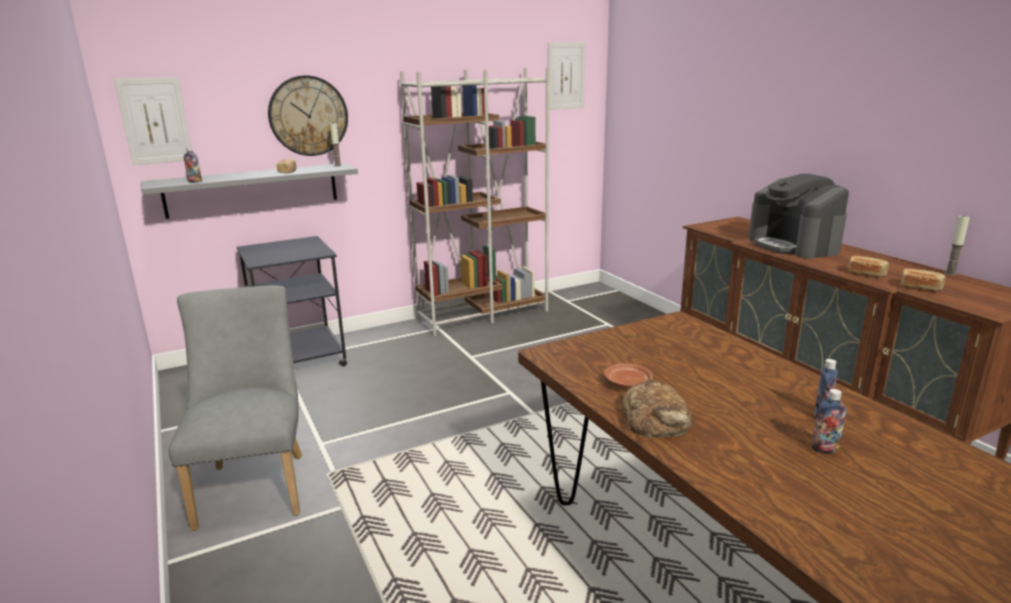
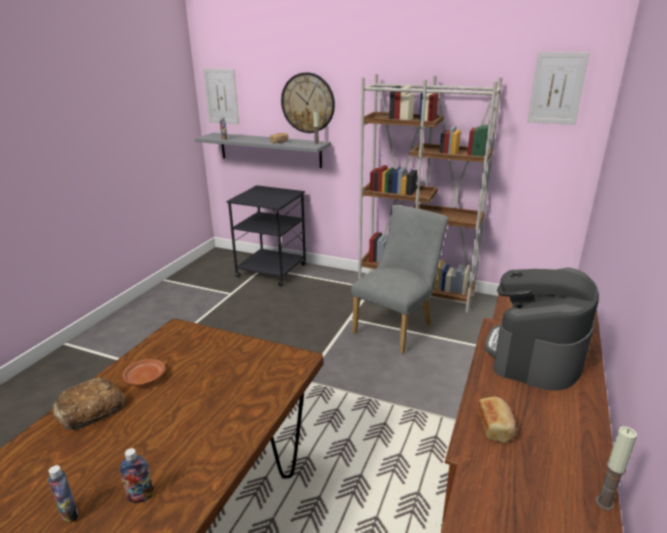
camera: 50 degrees right, 5 degrees up
grey chair [169,285,302,531] -> grey chair moved to [351,205,448,353]
bread [901,269,946,291] -> none

